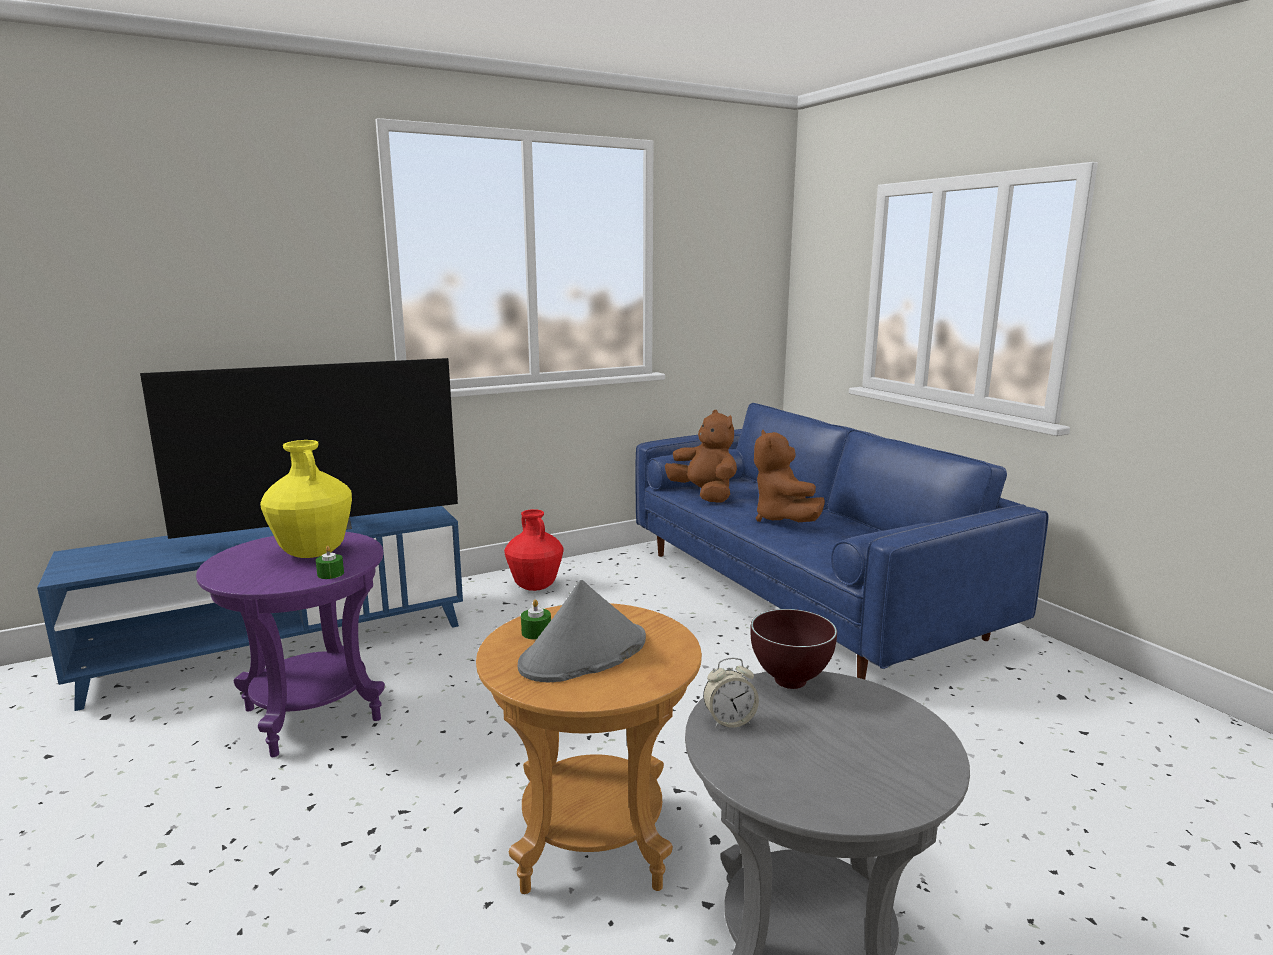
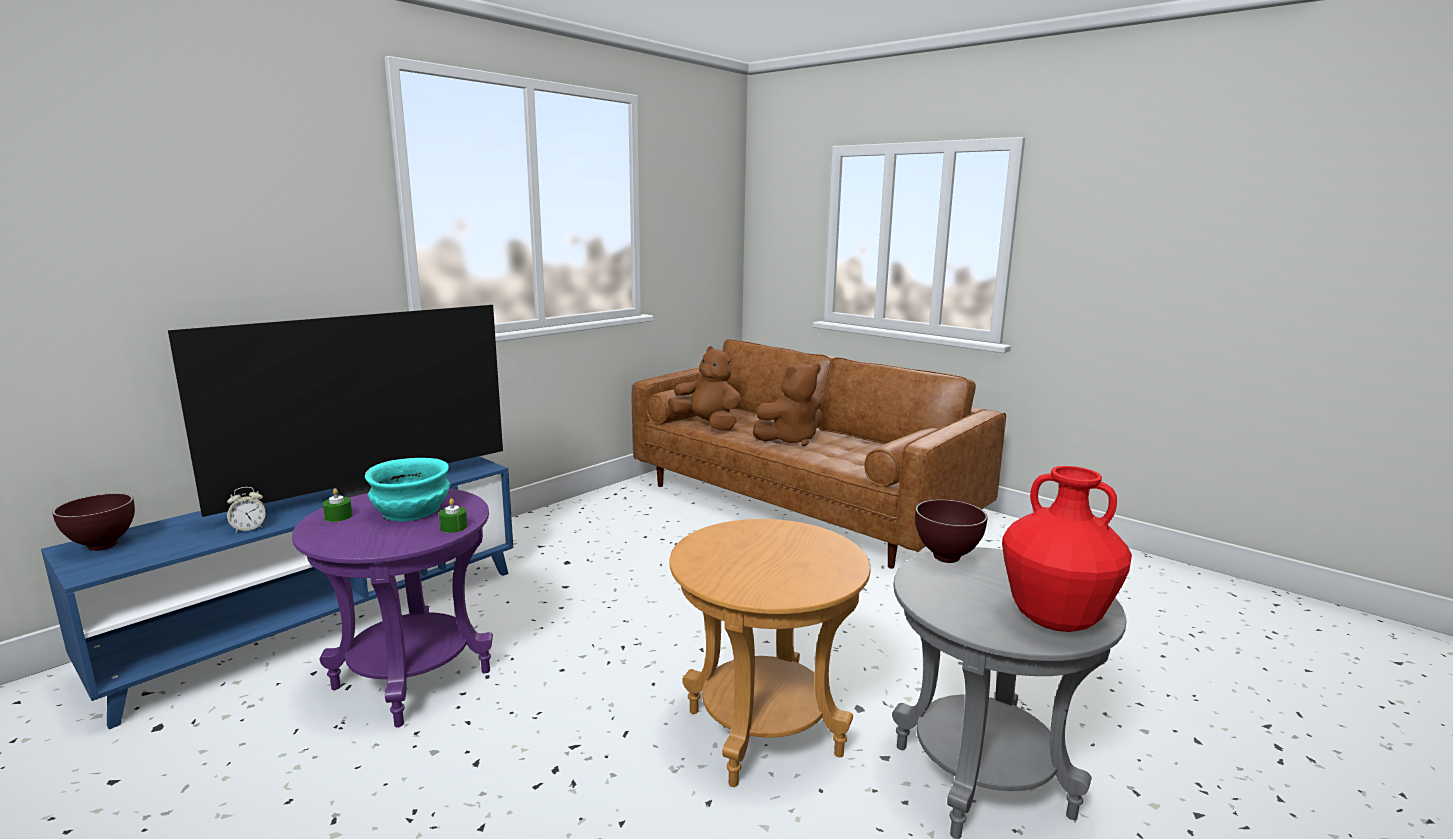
camera: 20 degrees left, 0 degrees up
yellow vase [260,440,352,558] -> turquoise bowl [365,458,450,522]
red vase [504,509,563,591] -> red vase moved to [1002,466,1132,632]
grey hat [518,580,646,682] -> none
green candle [521,600,551,640] -> green candle moved to [323,489,352,522]
blue sofa [635,403,1049,680] -> brown sofa [632,339,1006,569]
alarm clock [703,658,759,728] -> alarm clock moved to [227,487,266,532]
brown plush toy [754,430,825,522] -> brown plush toy turned 90 degrees counterclockwise [753,364,822,446]
none -> brown bowl [52,493,135,551]

